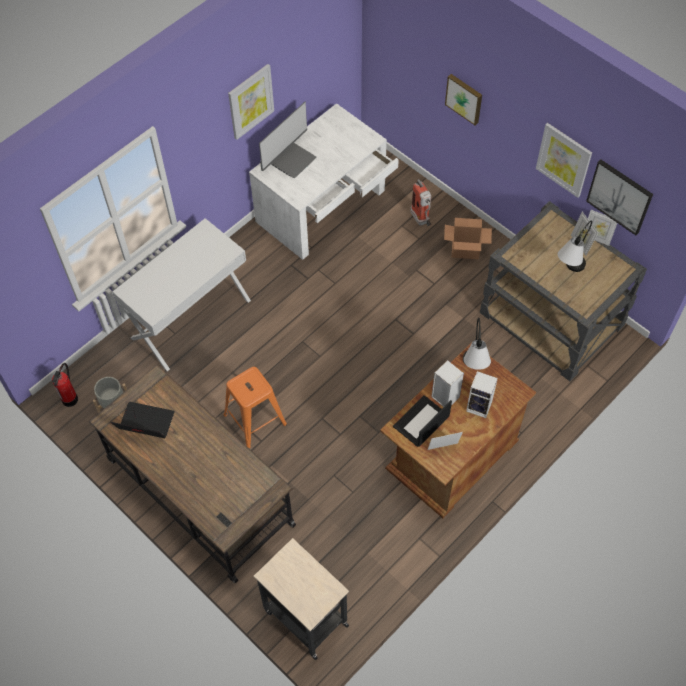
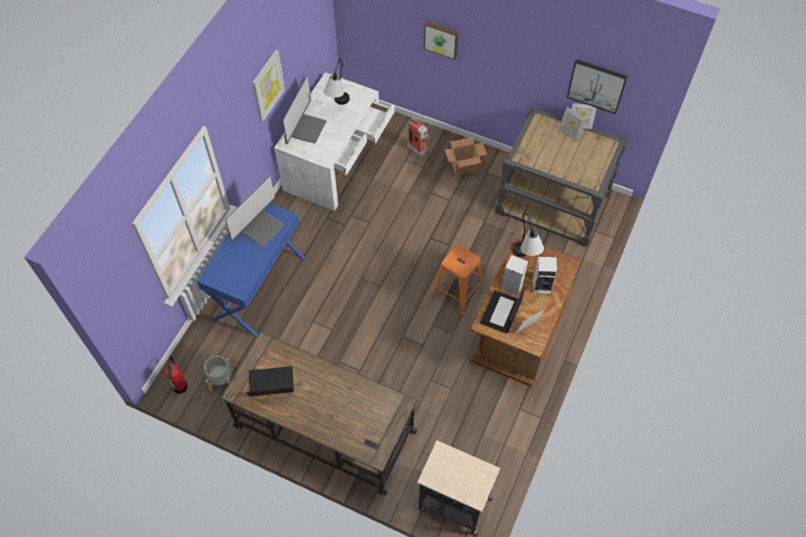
camera: 20 degrees left, 0 degrees up
white console table [113,218,251,371] -> blue console table [197,204,304,337]
orange stool [223,367,287,449] -> orange stool moved to [431,244,485,315]
picture [536,123,592,198] -> none
table lamp [558,221,592,272] -> table lamp moved to [323,59,350,105]
none -> monitor [225,176,284,247]

